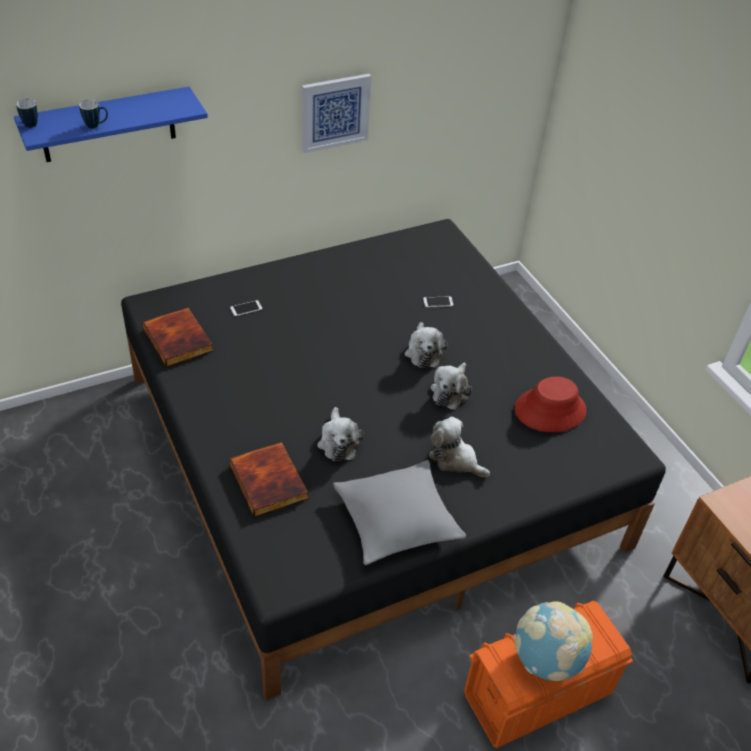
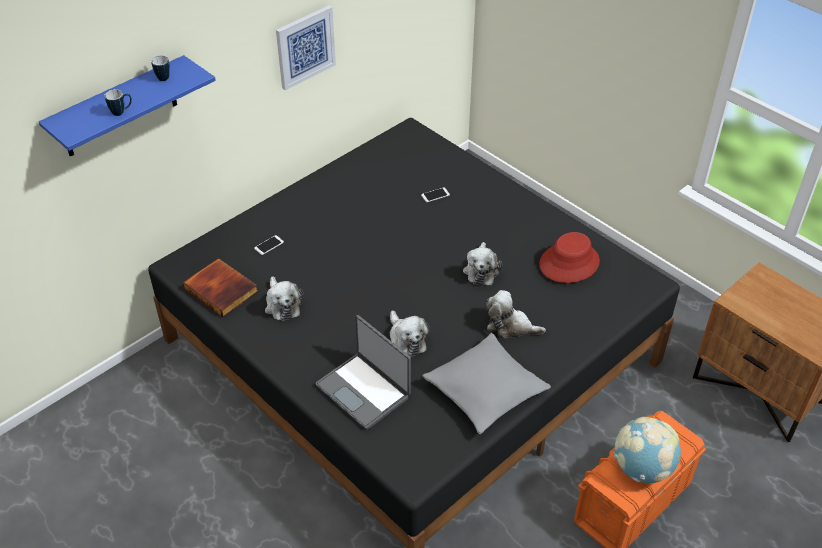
camera: 15 degrees left, 0 degrees up
mug [16,99,38,128] -> mug moved to [151,56,170,81]
book [229,442,308,518] -> laptop [316,315,411,430]
plush toy [405,322,447,368] -> plush toy moved to [265,276,304,321]

